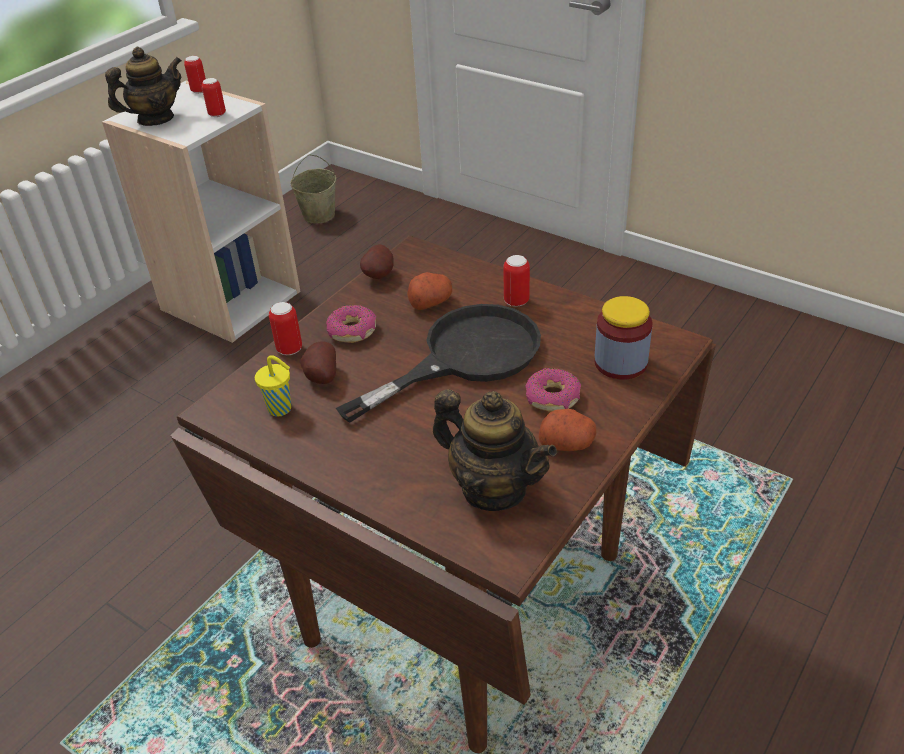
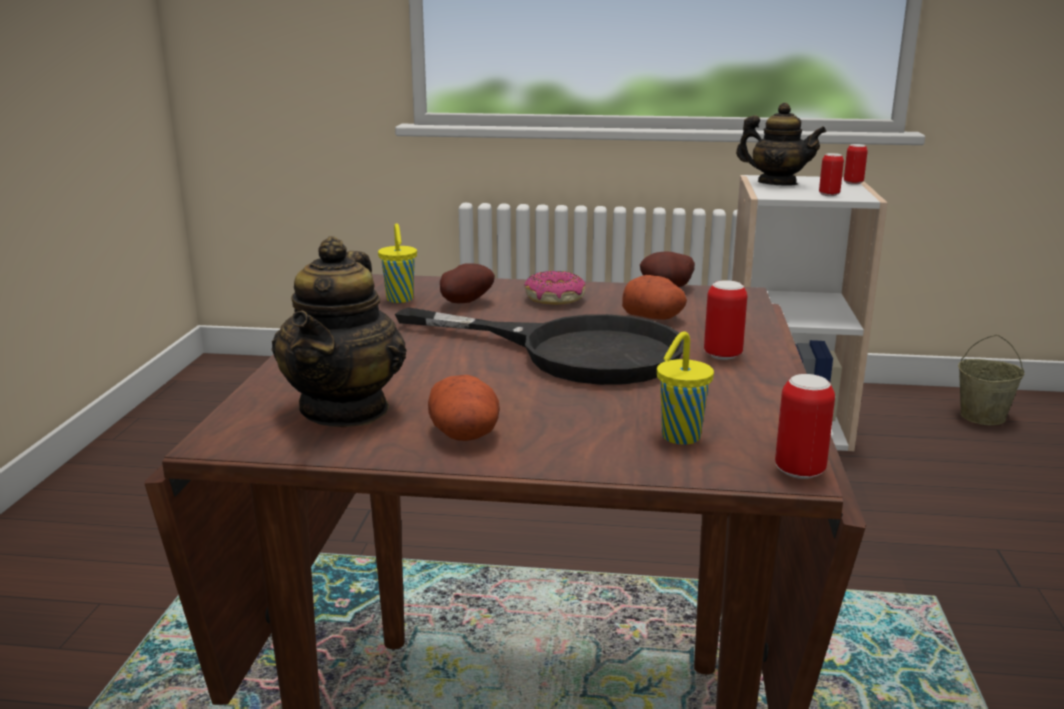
camera: 60 degrees right, 20 degrees down
can [269,302,302,355] -> can moved to [775,374,835,479]
donut [525,368,581,412] -> none
jar [594,296,653,380] -> yellow cup [657,331,714,445]

